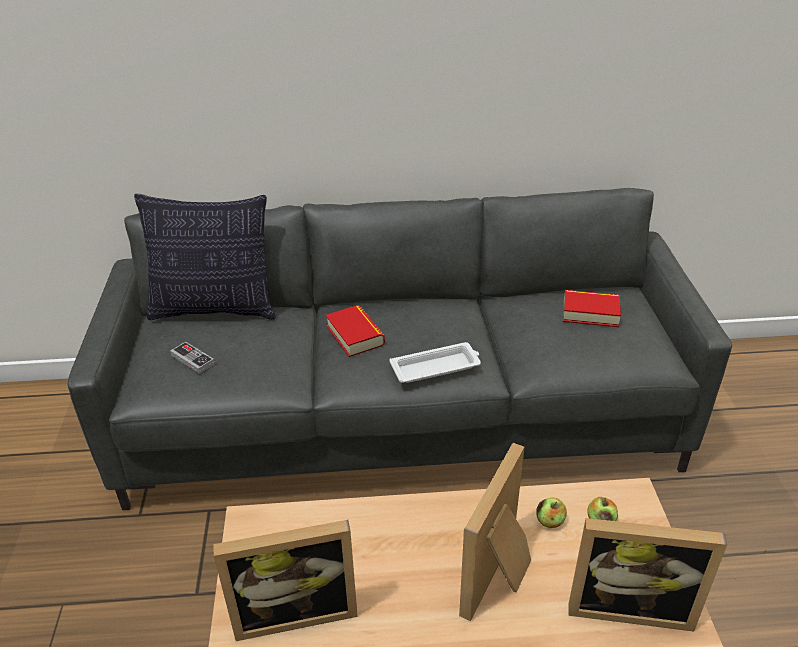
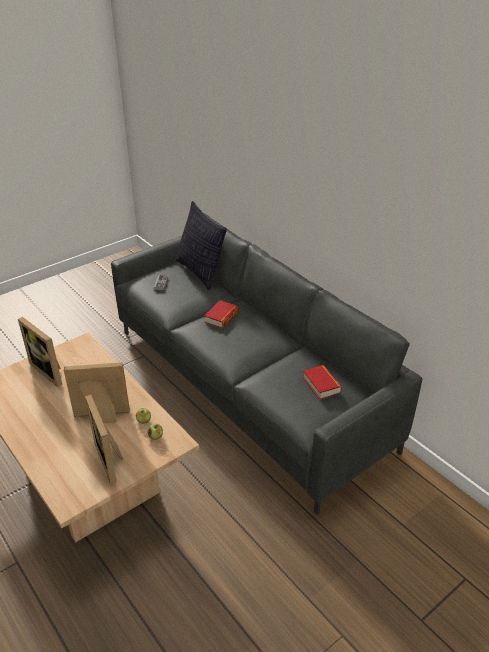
camera: 55 degrees right, 0 degrees up
white tray [389,342,481,383] -> none

